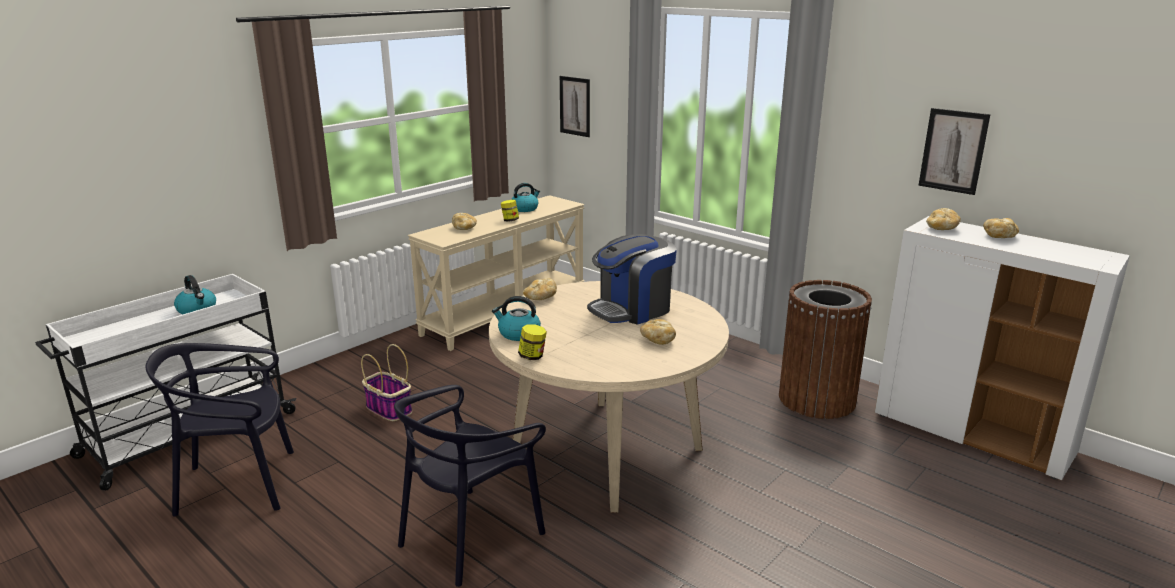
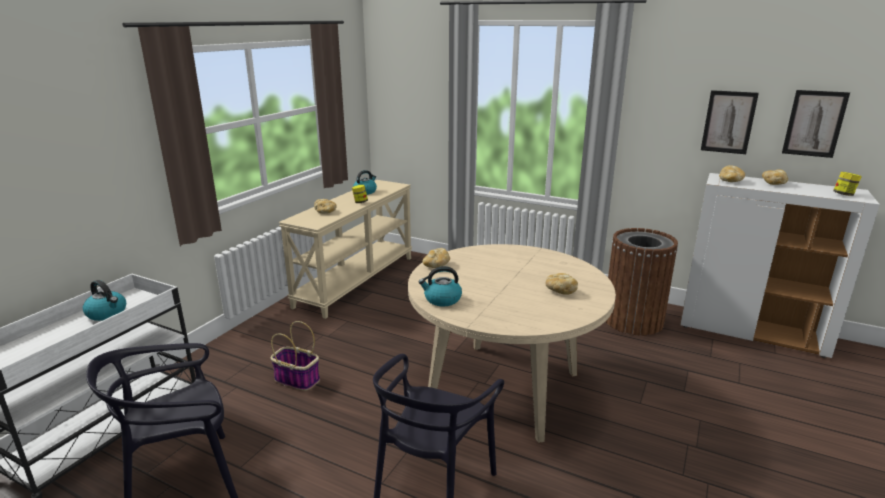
camera: 15 degrees left, 0 degrees up
jar [518,324,547,360] -> jar moved to [833,172,862,196]
picture [560,76,590,137] -> picture moved to [782,90,850,158]
coffee machine [587,234,677,325] -> none

